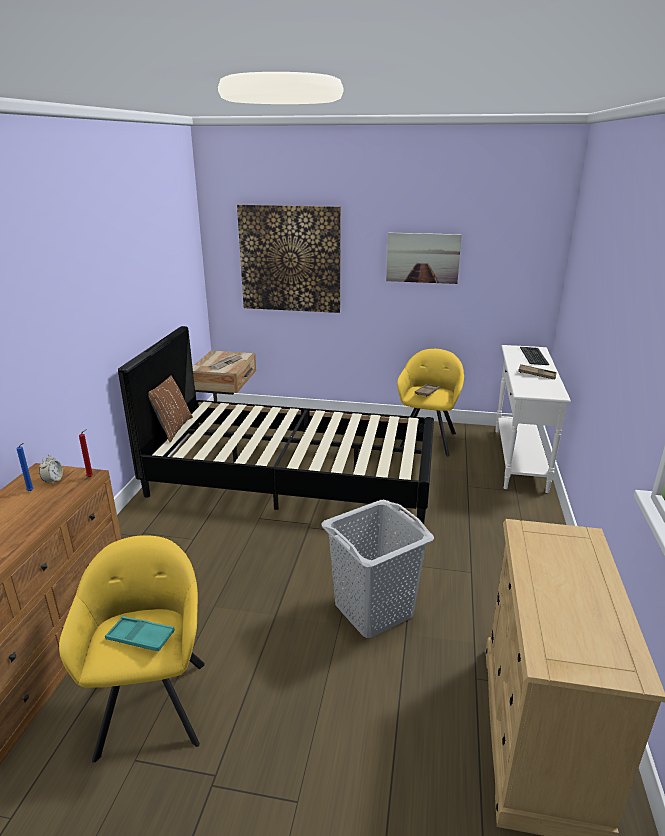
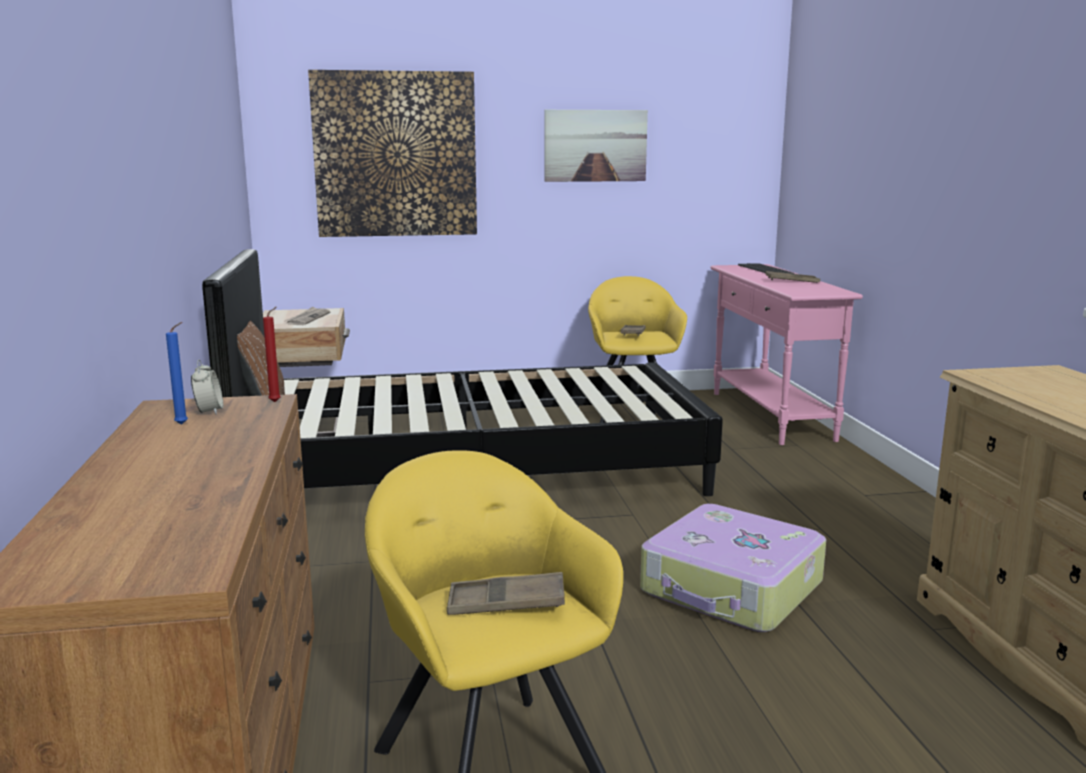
camera: 20 degrees left, 10 degrees down
turquoise tray [105,616,175,651] -> brown tray [447,572,565,615]
grey laundry basket [321,500,434,638] -> suitcase [640,504,826,632]
white console table [495,345,571,493] -> pink console table [710,264,863,445]

